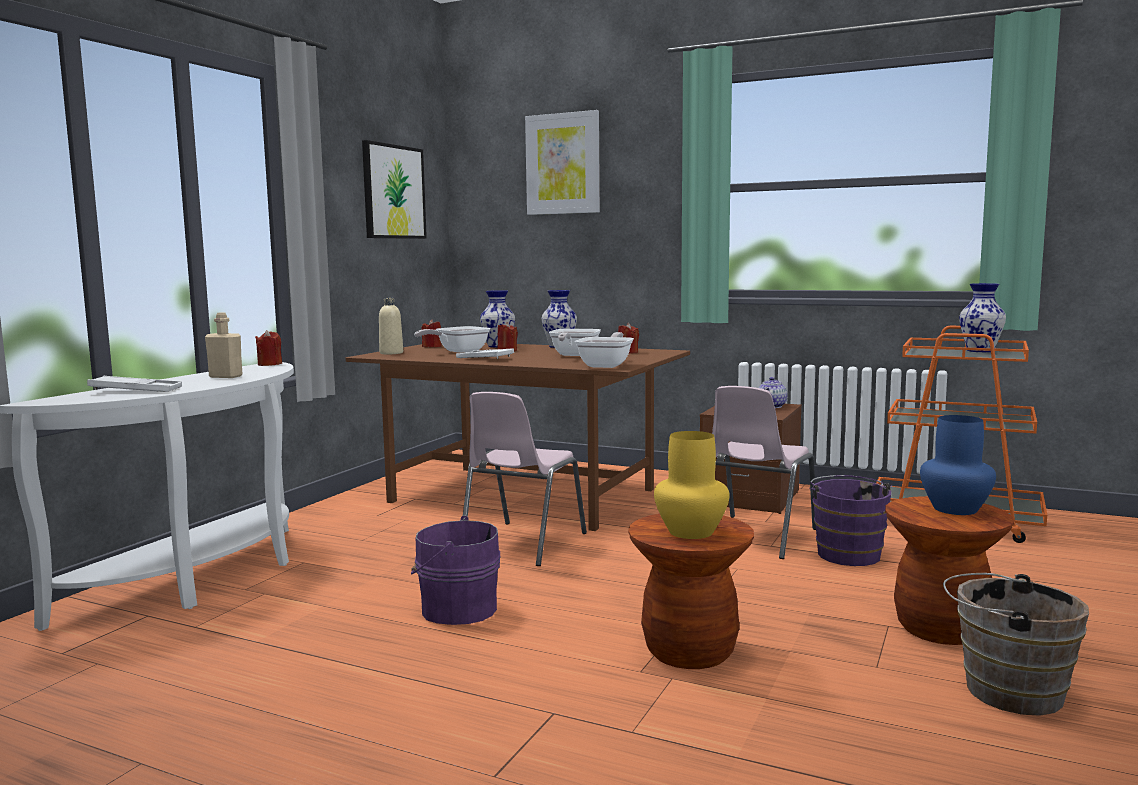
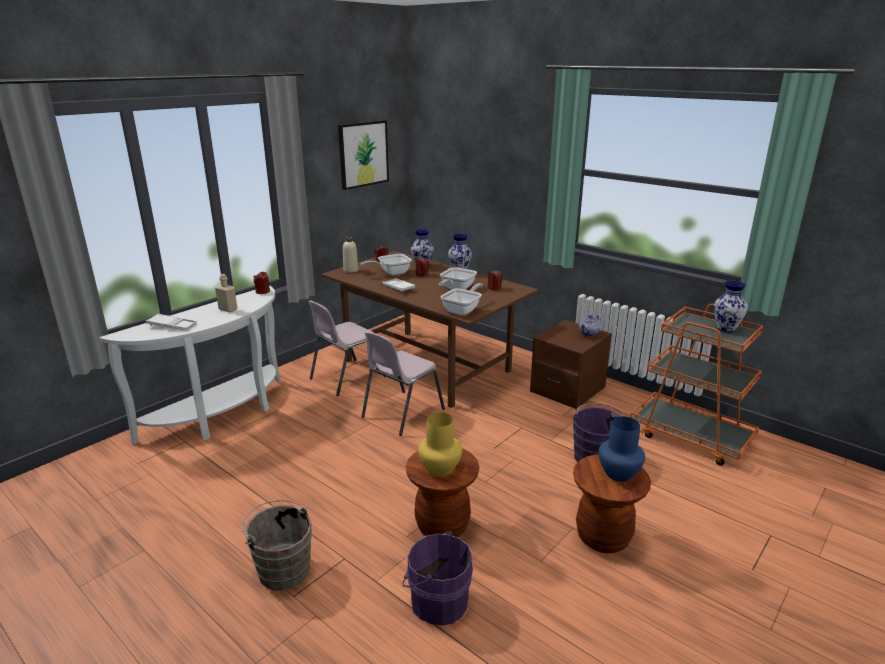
camera: 15 degrees right, 15 degrees up
purple bucket [411,516,500,625] -> purple bucket moved to [402,531,473,625]
picture [525,110,600,215] -> none
pink chair [712,386,816,559] -> pink chair moved to [308,300,386,396]
brown bucket [943,573,1089,716] -> brown bucket moved to [241,500,312,590]

